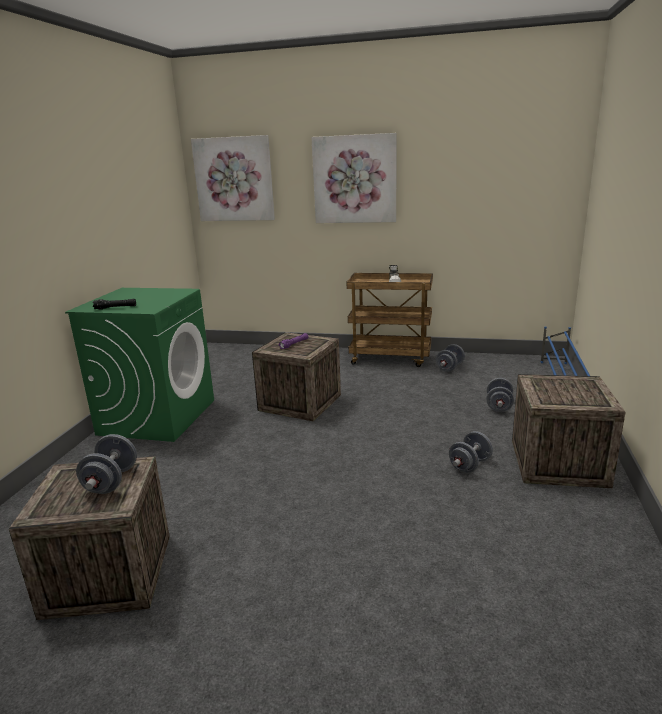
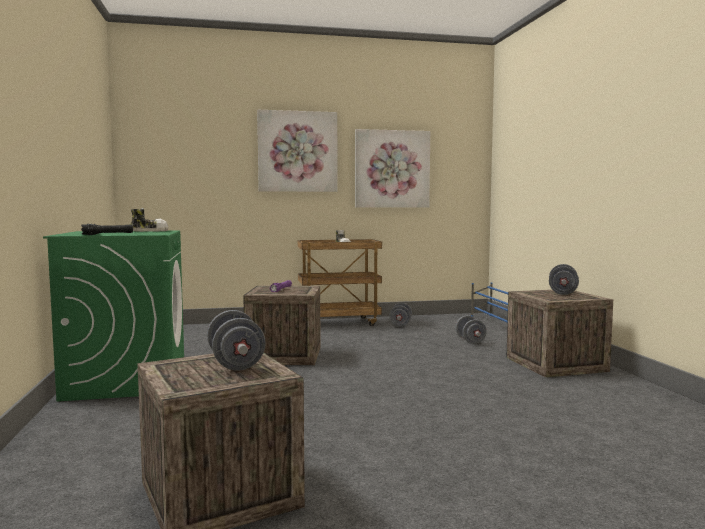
camera: 25 degrees left, 15 degrees down
picture [191,135,275,221] -> picture moved to [355,129,430,208]
grey dumbbell [449,431,493,473] -> grey dumbbell moved to [549,264,579,295]
none -> shoe [130,208,168,232]

